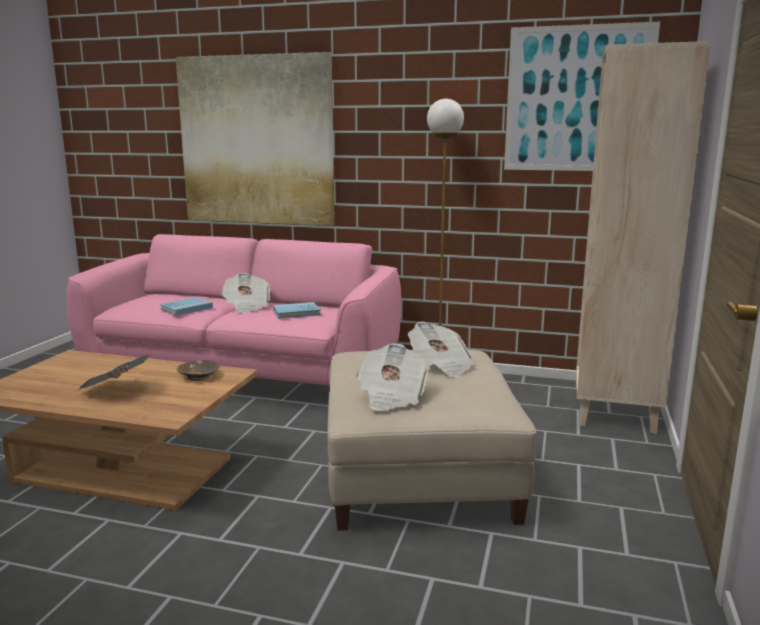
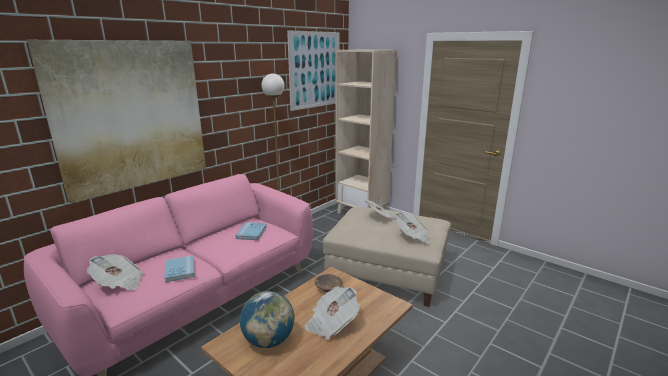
camera: 65 degrees left, 5 degrees up
newspaper [221,273,270,313] -> newspaper moved to [87,254,144,290]
none -> globe [240,291,294,348]

